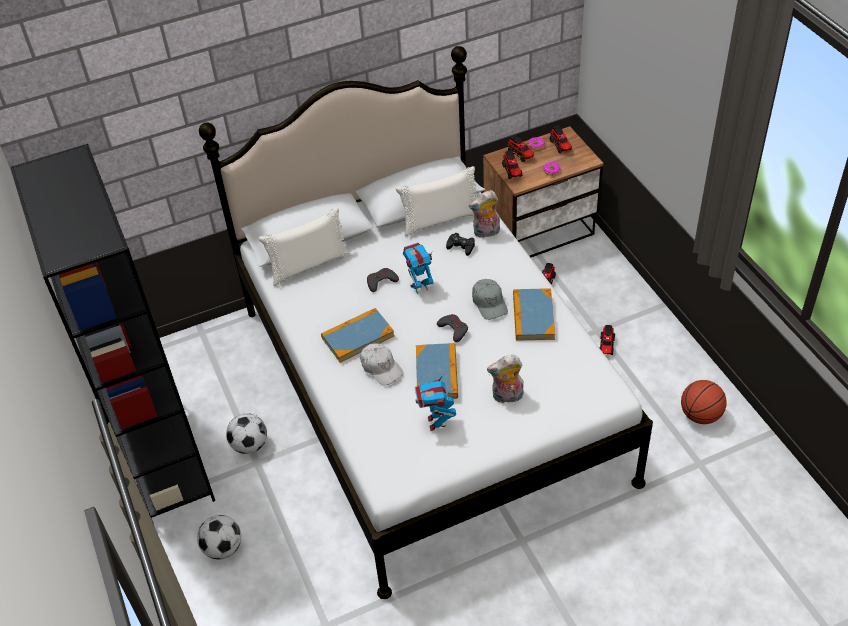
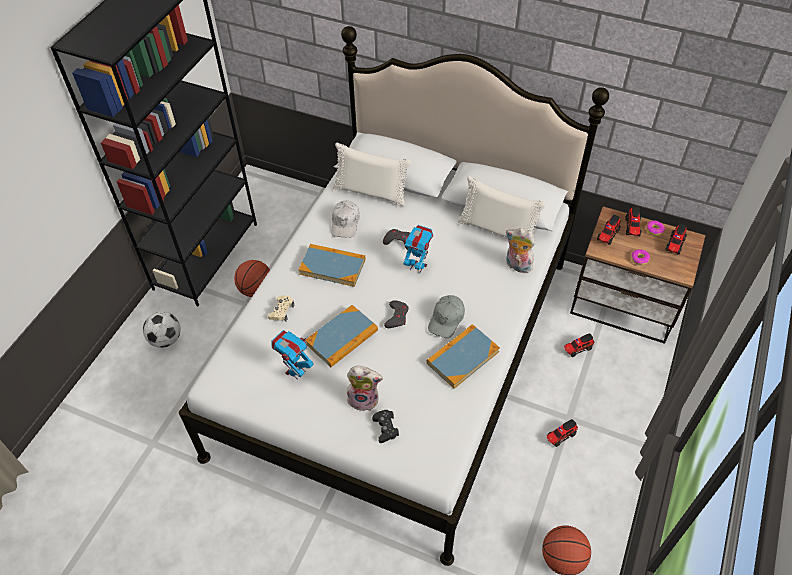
camera: 45 degrees right, 5 degrees up
football [226,413,267,454] -> basketball [234,260,270,297]
white cap [360,343,403,385] -> white cap moved to [331,201,360,238]
black game controller [446,233,475,256] -> black game controller moved to [372,410,399,443]
plush toy [487,355,524,403] -> plush toy turned 150 degrees clockwise [347,366,383,411]
none -> beige game controller [268,295,294,321]

